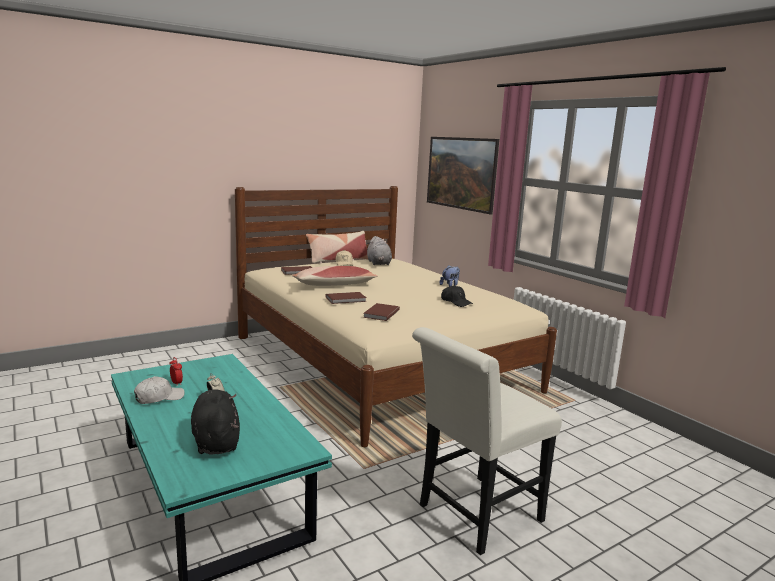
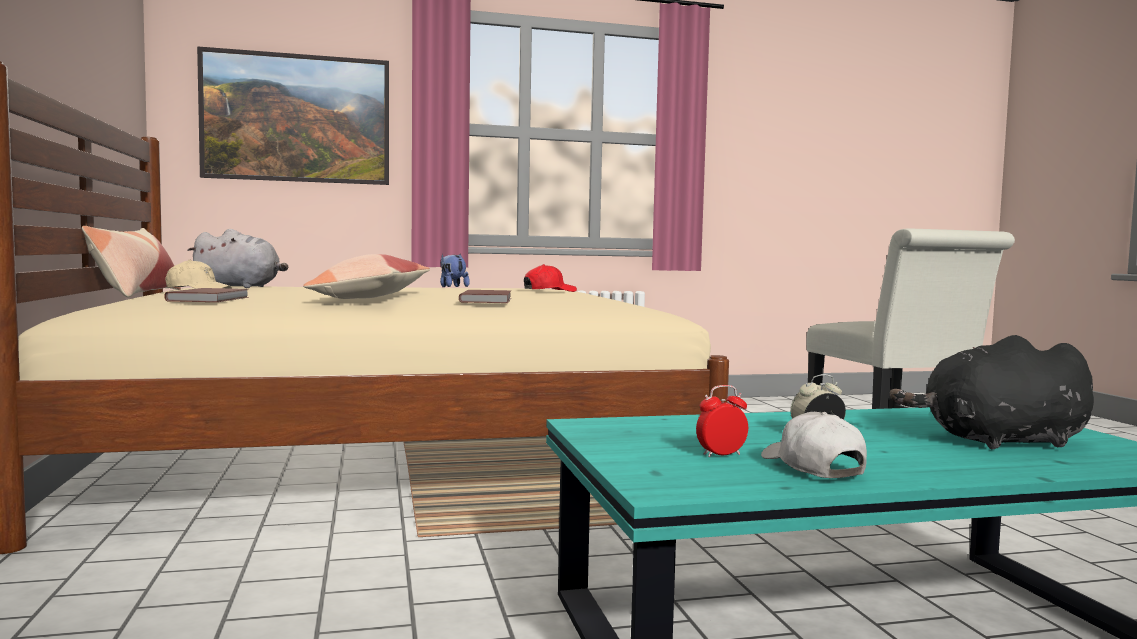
camera: 70 degrees left, 10 degrees down
brown book [363,303,400,321] -> none
black cap [441,285,473,307] -> red cap [524,264,577,292]

